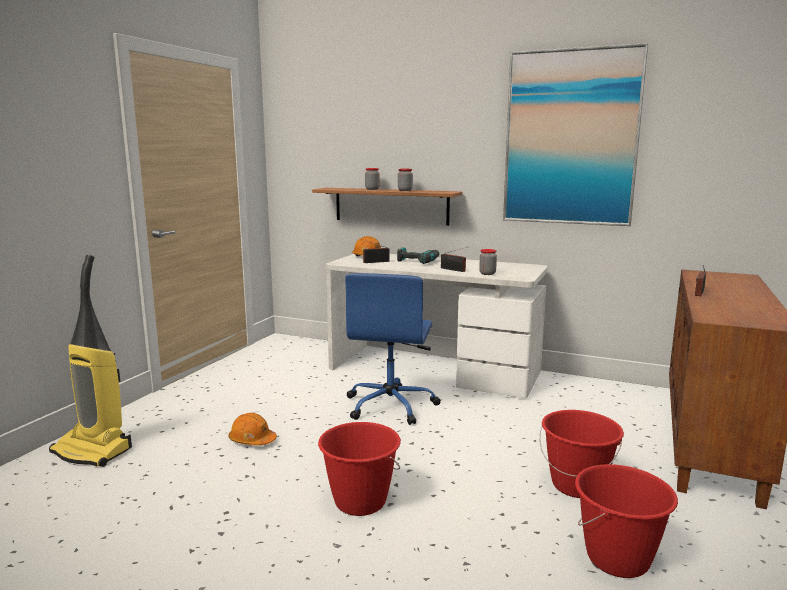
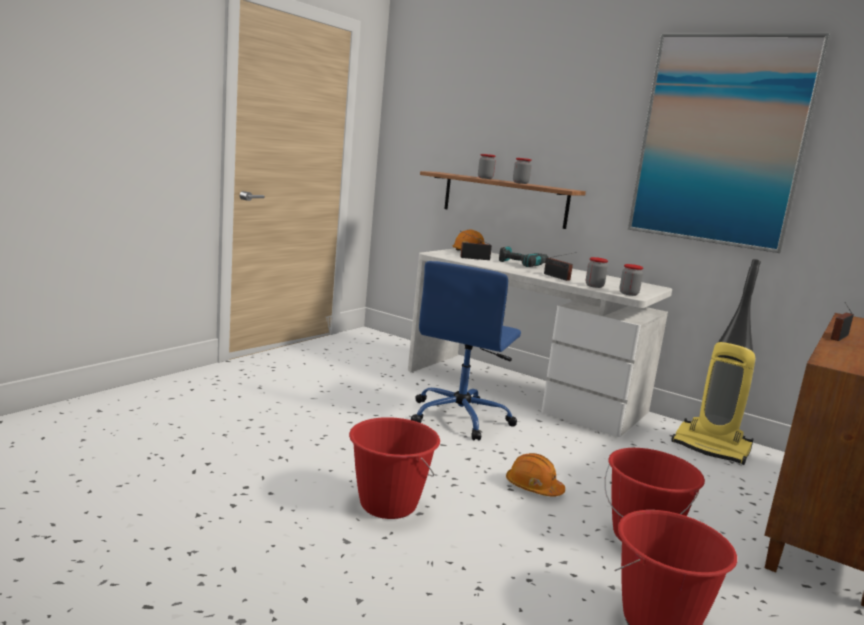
camera: 10 degrees right, 0 degrees up
vacuum cleaner [49,255,132,467] -> vacuum cleaner moved to [671,259,761,465]
orange hard hat [228,413,277,446] -> orange hard hat moved to [506,453,565,497]
none -> jar [620,264,643,296]

